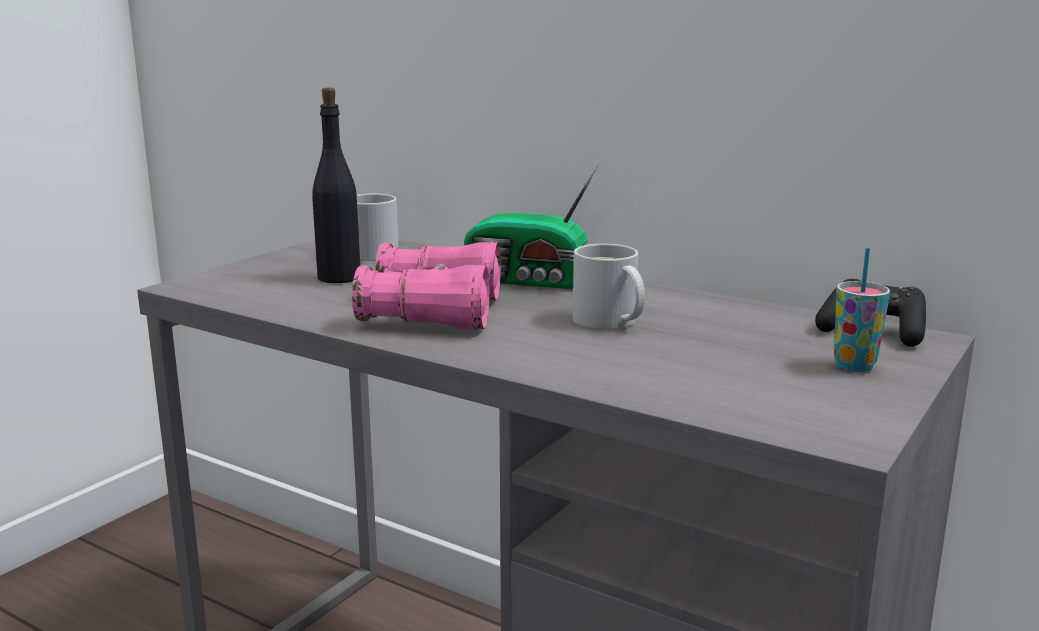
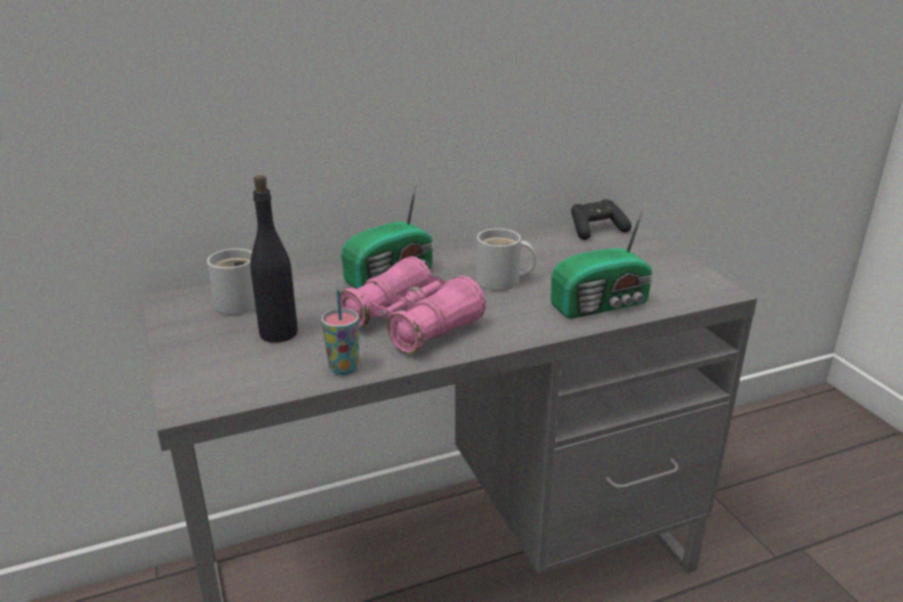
camera: 55 degrees left, 10 degrees up
cup [834,248,890,372] -> cup moved to [321,290,359,375]
none -> radio [551,202,654,319]

